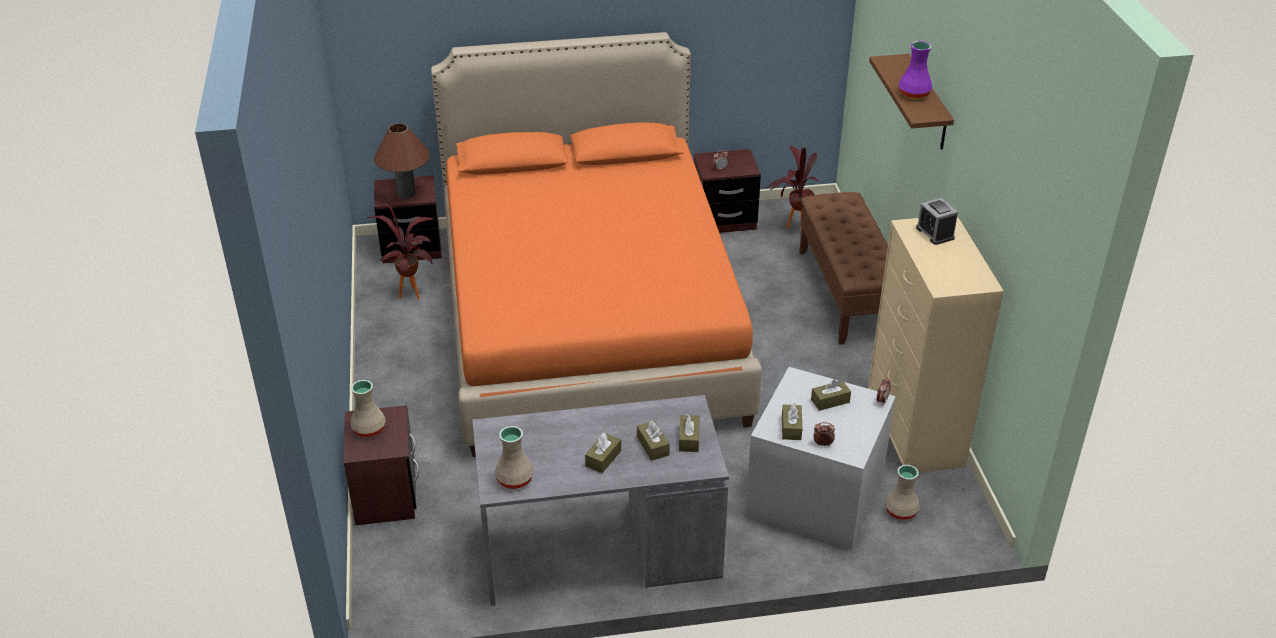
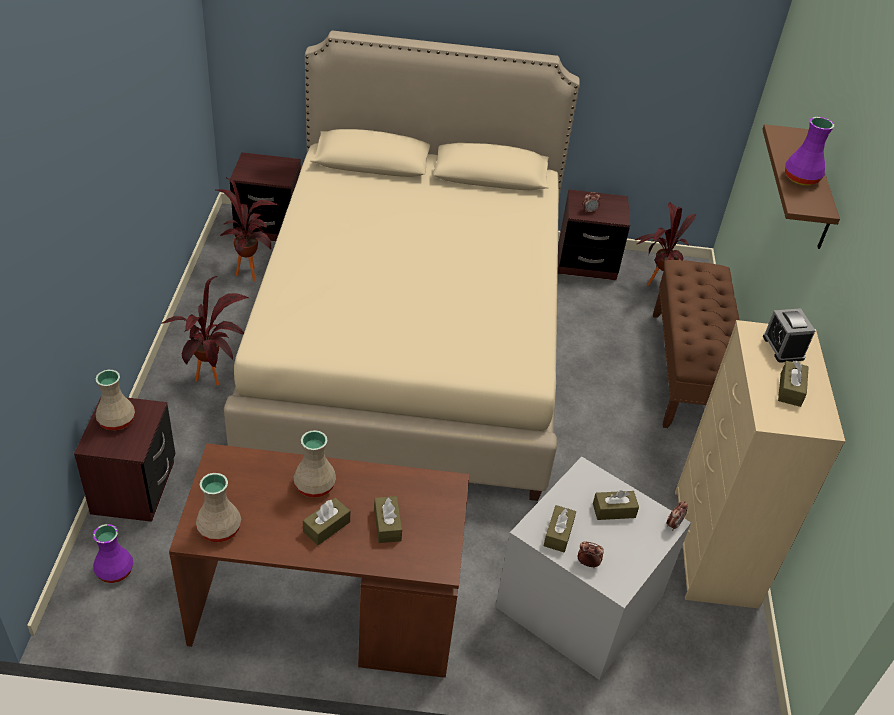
camera: 10 degrees right, 5 degrees up
brown table lamp [374,123,430,199] -> none
orange bed [431,32,762,457] -> beige bed [224,31,580,501]
grey desk [472,395,729,606] -> brown desk [169,443,469,678]
brown tissue box [679,414,700,452] -> brown tissue box moved to [778,361,809,407]
beige vase [885,465,920,520] -> beige vase moved to [293,430,336,498]
none -> purple vase [93,524,133,583]
none -> potted plant [162,276,248,385]

